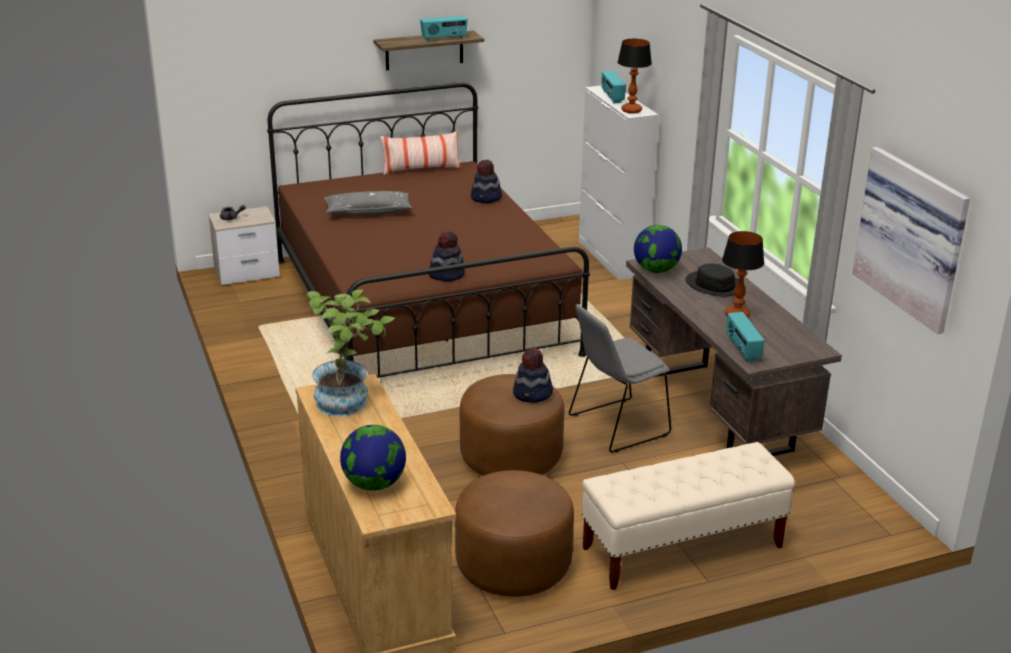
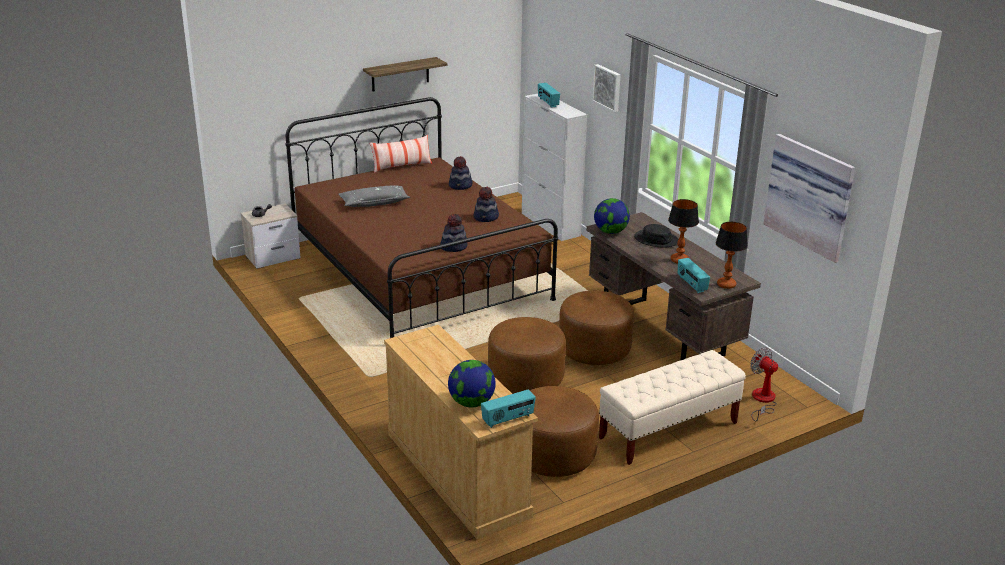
camera: 10 degrees left, 0 degrees up
potted plant [306,290,395,416] -> none
radio [420,16,468,41] -> radio moved to [481,389,536,428]
hat [513,348,553,403] -> hat moved to [473,186,499,222]
grey chair [569,304,671,453] -> brown ottoman [559,291,634,365]
table lamp [618,39,652,114] -> table lamp moved to [716,222,748,289]
none -> picture [592,64,621,112]
none -> fan [750,348,778,422]

